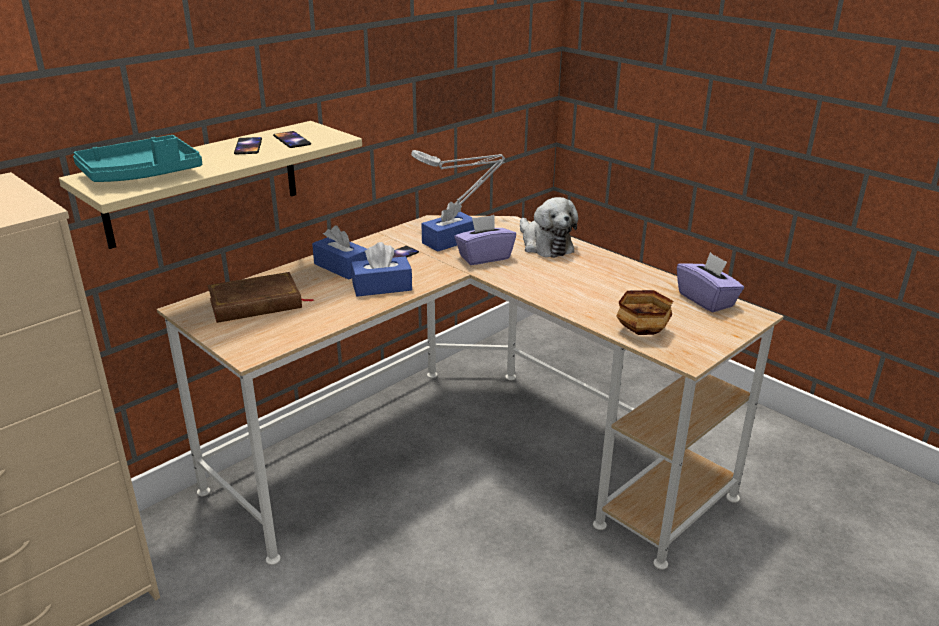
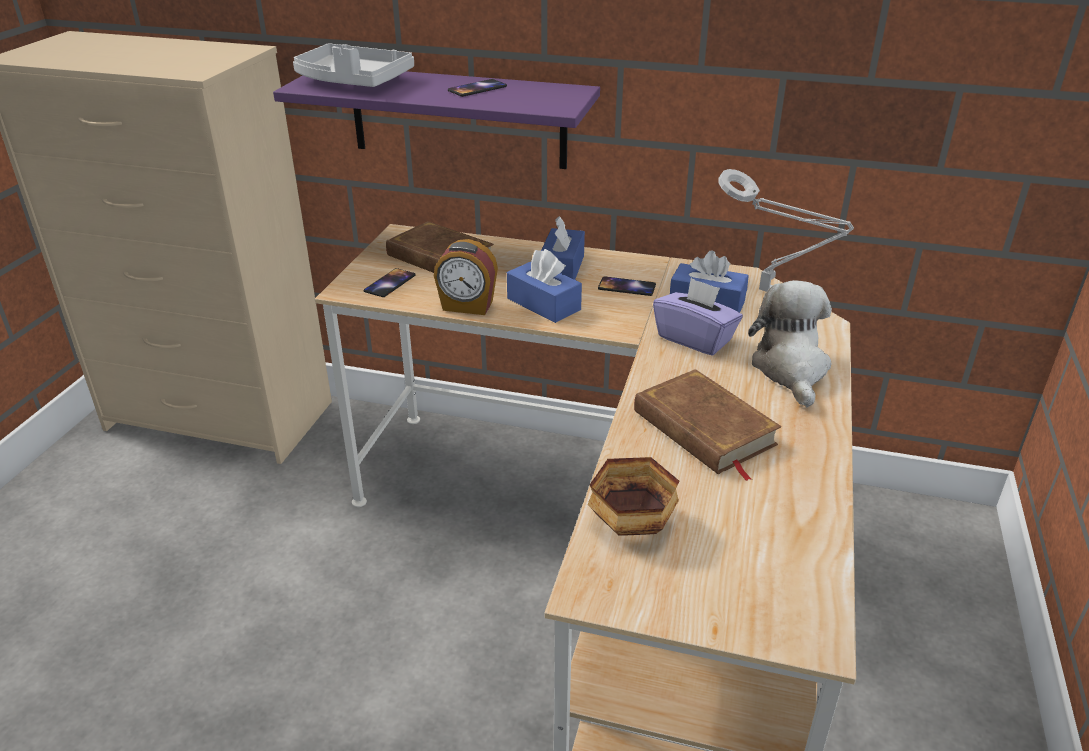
camera: 60 degrees right, 5 degrees up
beige shelf [59,121,362,249] -> purple shelf [273,71,600,169]
turquoise tray [73,135,202,182] -> grey tray [293,43,414,87]
phone [273,131,311,148] -> phone moved to [364,268,416,297]
plush toy [520,197,578,258] -> plush toy turned 150 degrees clockwise [748,280,832,408]
purple tissue box [677,252,744,313] -> none
none -> alarm clock [434,239,498,315]
none -> brown book [634,369,782,481]

